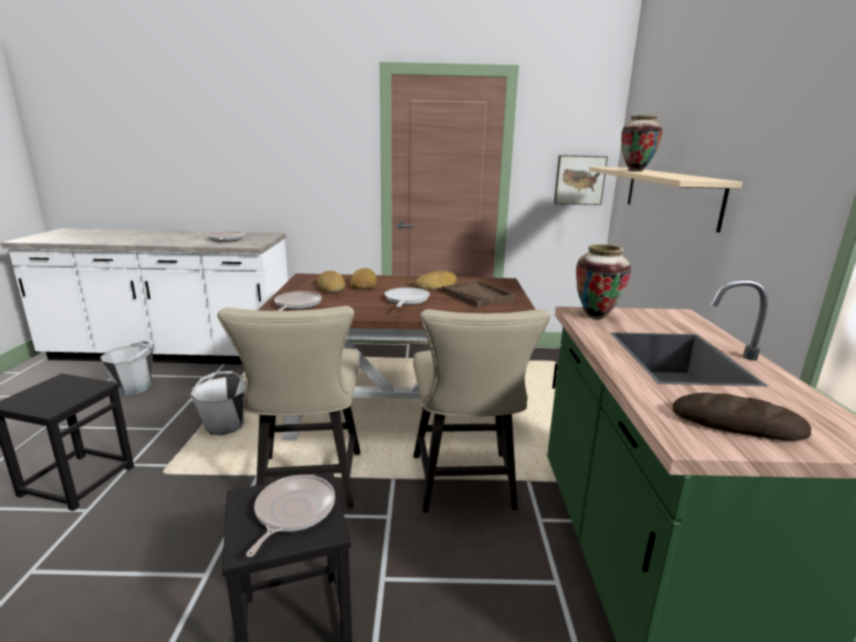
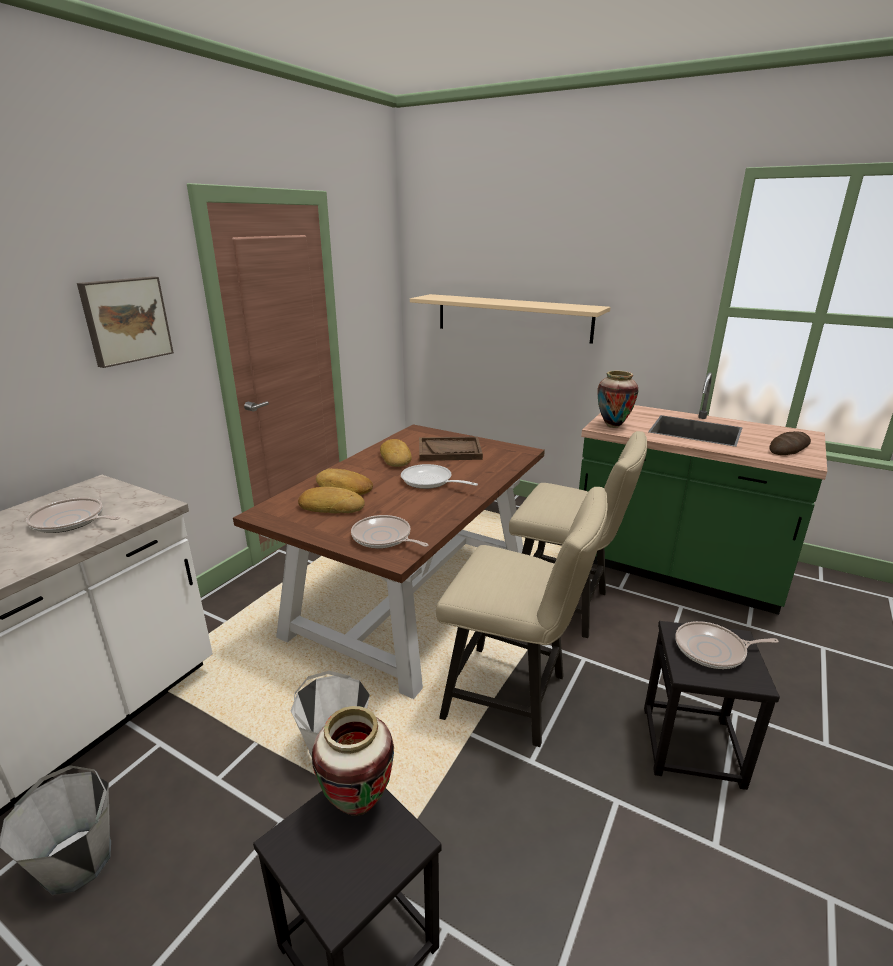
camera: 60 degrees left, 5 degrees up
frying pan [246,475,335,557] -> frying pan turned 45 degrees counterclockwise [675,621,779,669]
picture [554,155,608,205] -> picture moved to [77,276,174,368]
vase [621,115,662,172] -> vase moved to [312,706,394,816]

